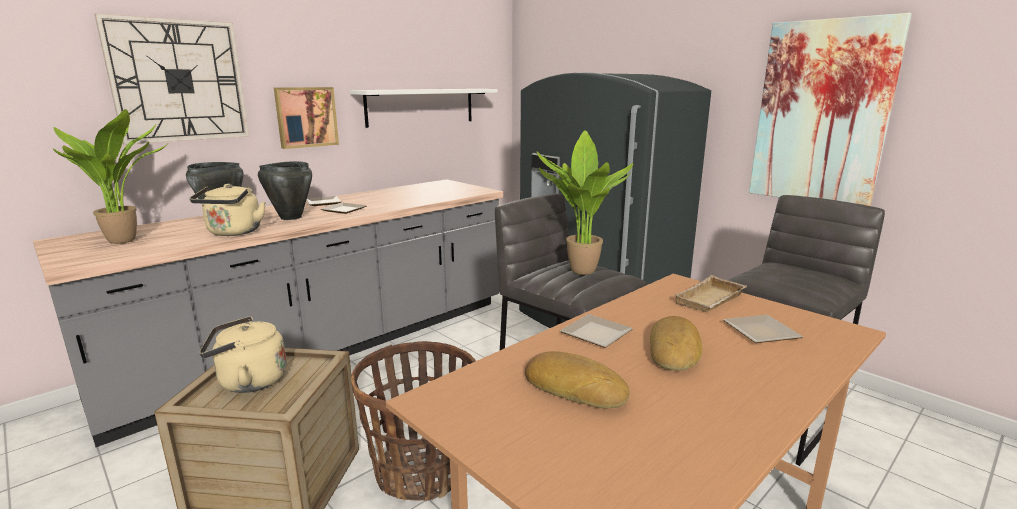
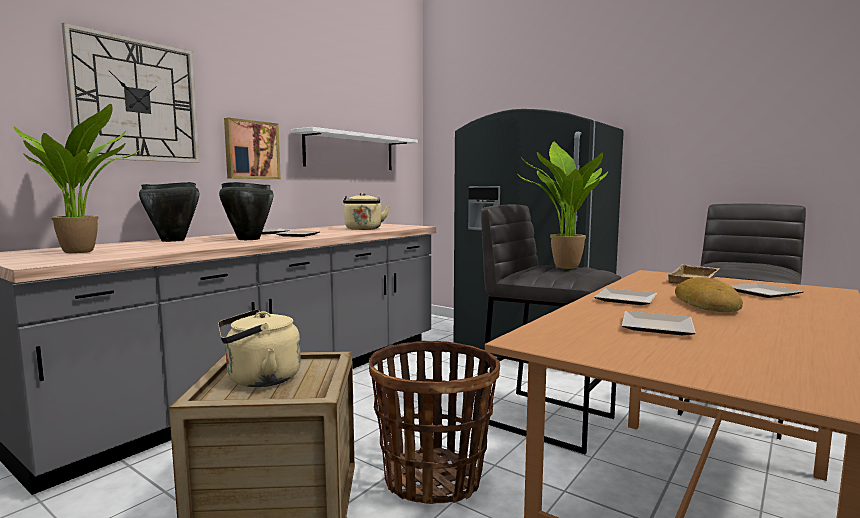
camera: 10 degrees left, 10 degrees down
beige kettle [190,184,266,236] -> beige kettle moved to [343,193,390,230]
bread [525,351,630,409] -> plate [622,311,696,335]
picture [749,13,912,206] -> none

